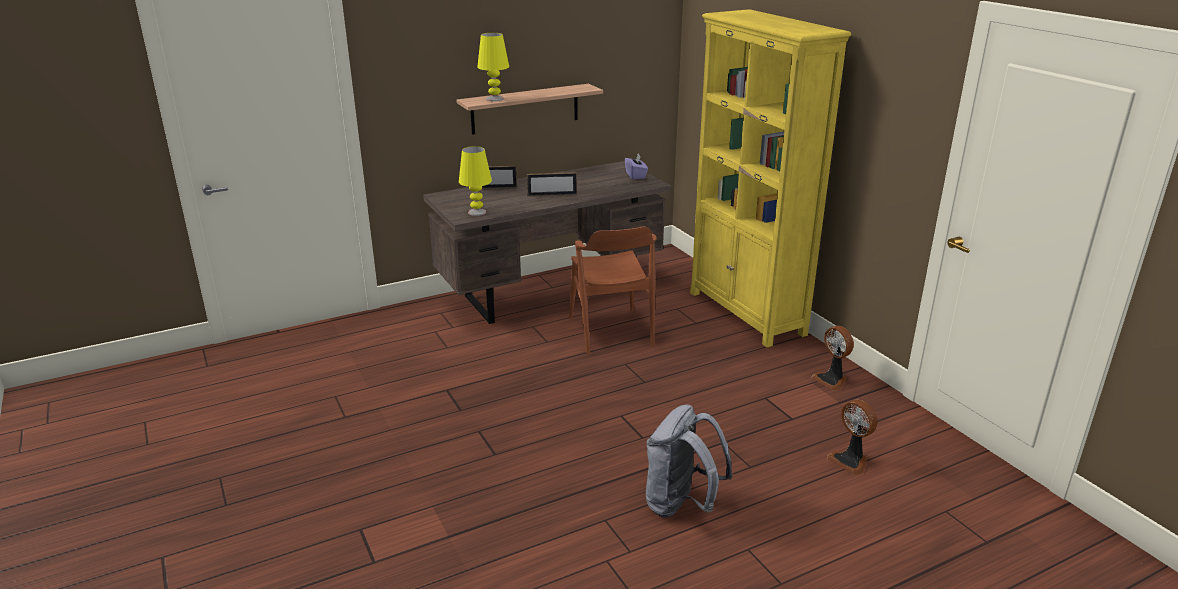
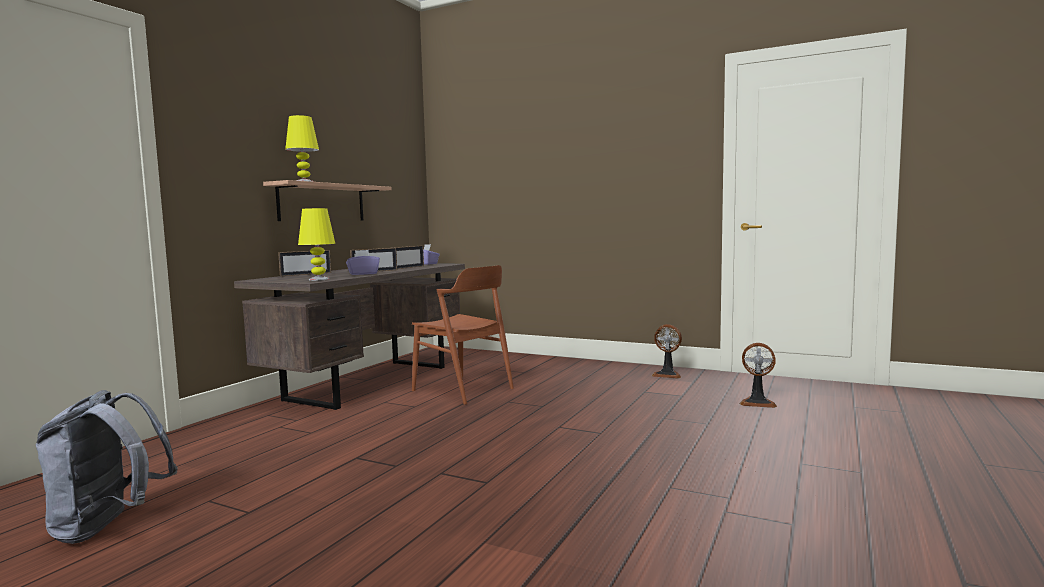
camera: 35 degrees left, 20 degrees down
grey backpack [646,404,733,518] -> grey backpack moved to [36,390,178,544]
yellow bookcase [690,9,851,348] -> none
none -> purple tissue box [346,250,380,275]
none -> picture frame [393,246,424,269]

